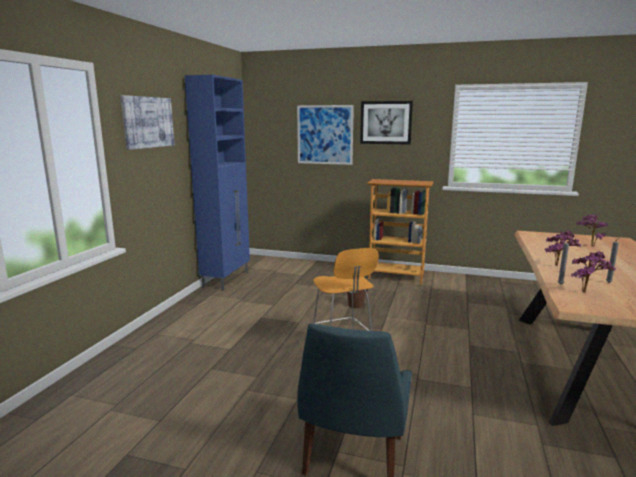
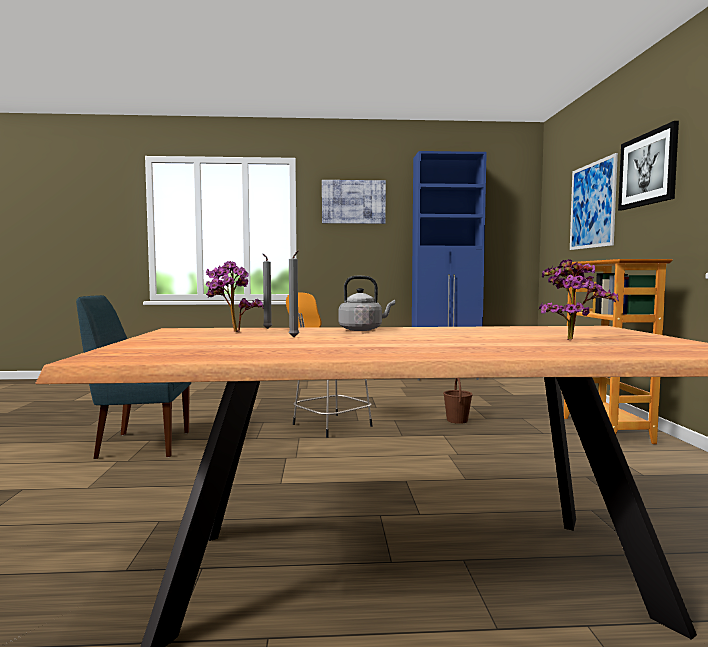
camera: 70 degrees right, 10 degrees down
potted plant [545,231,581,266] -> grey kettle [339,276,395,331]

